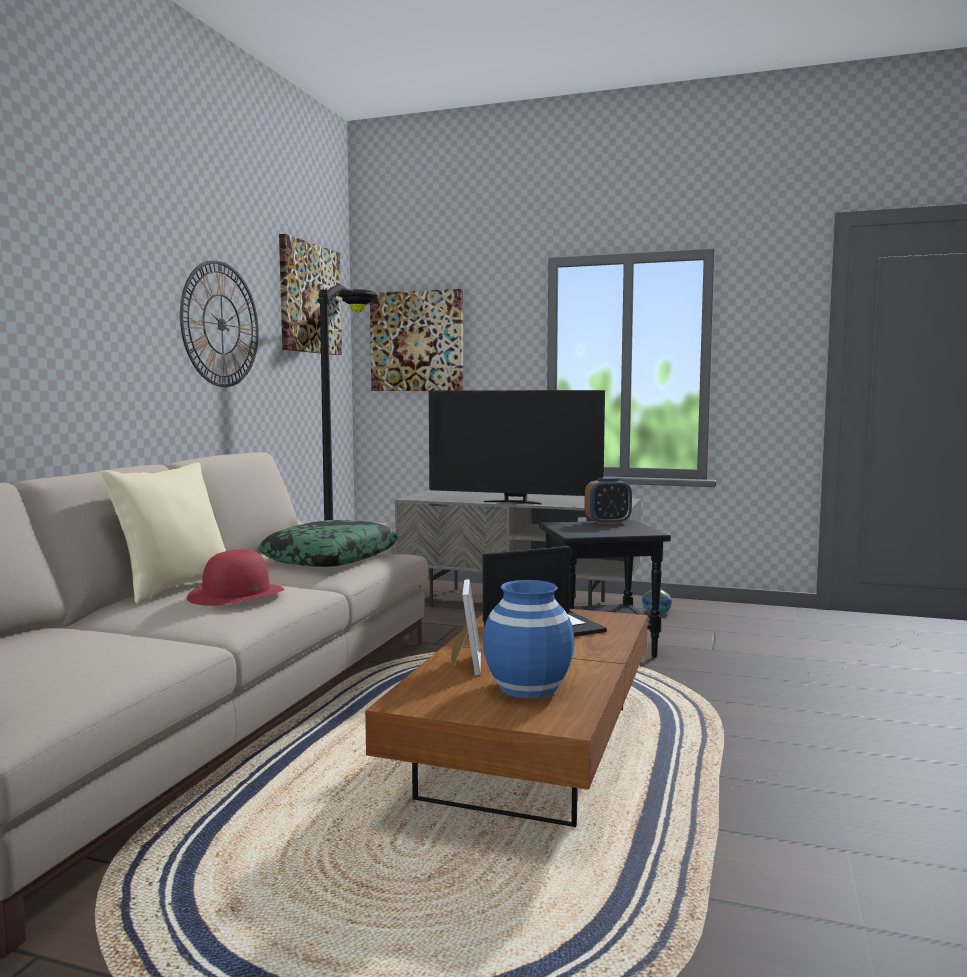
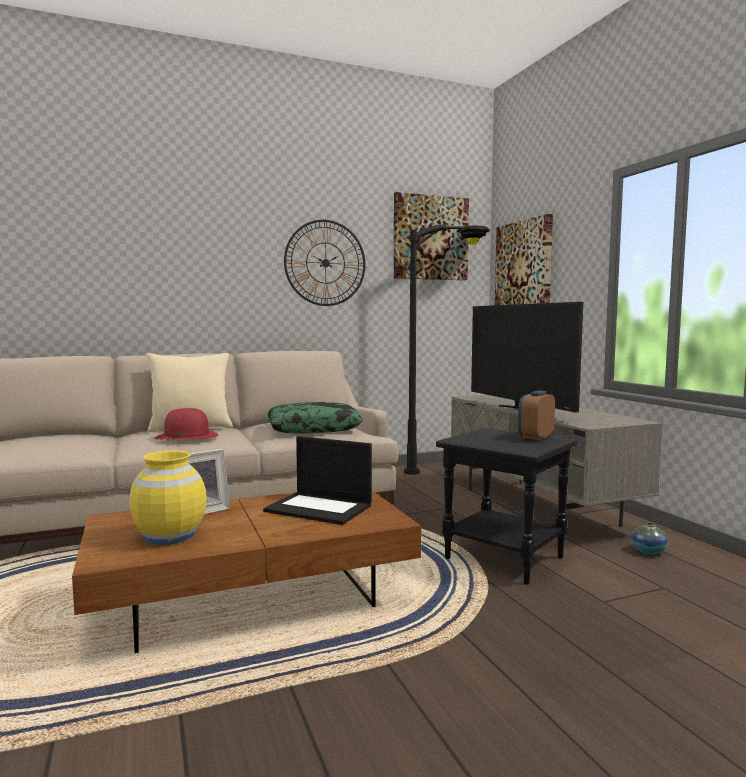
camera: 50 degrees right, 0 degrees up
blue vase [483,580,574,698] -> yellow vase [130,450,207,545]
alarm clock [584,477,632,524] -> alarm clock turned 90 degrees clockwise [518,391,555,440]

